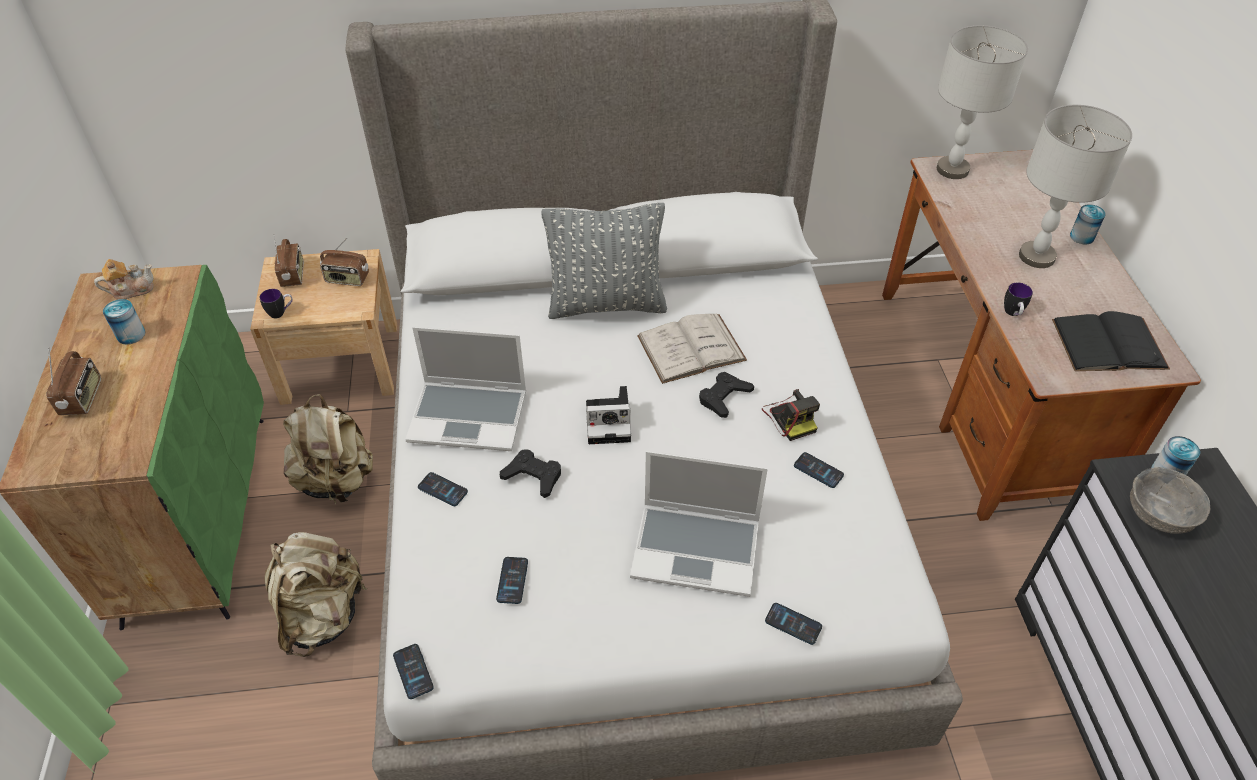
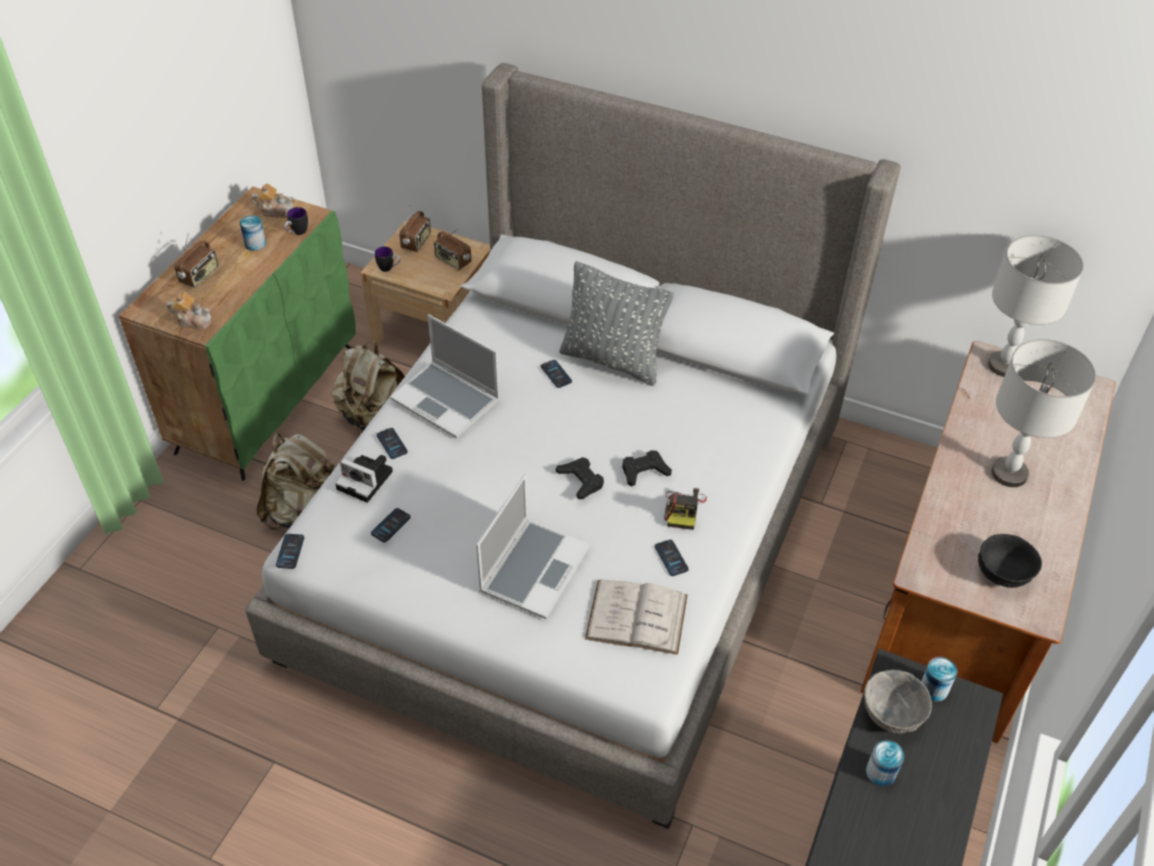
camera: 30 degrees right, 0 degrees up
black game controller [500,450,561,498] -> black game controller moved to [556,457,604,499]
camera [586,386,631,444] -> camera moved to [335,455,393,503]
laptop [630,451,768,597] -> laptop turned 105 degrees counterclockwise [476,474,590,619]
white book [637,313,747,384] -> white book moved to [585,580,688,655]
phone [765,603,822,645] -> phone moved to [541,360,572,388]
mug [1004,282,1033,316] -> mug moved to [284,207,308,235]
black book [1052,311,1170,371] -> black bowl [978,534,1042,588]
can [1070,204,1106,244] -> can moved to [866,740,904,786]
none -> teapot [167,292,211,330]

